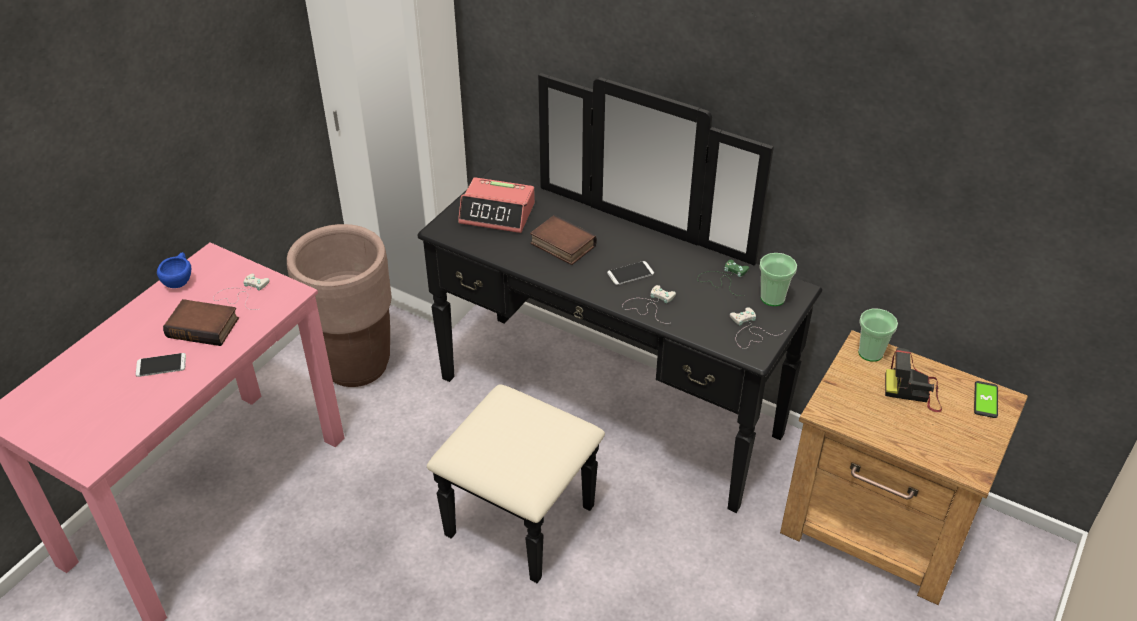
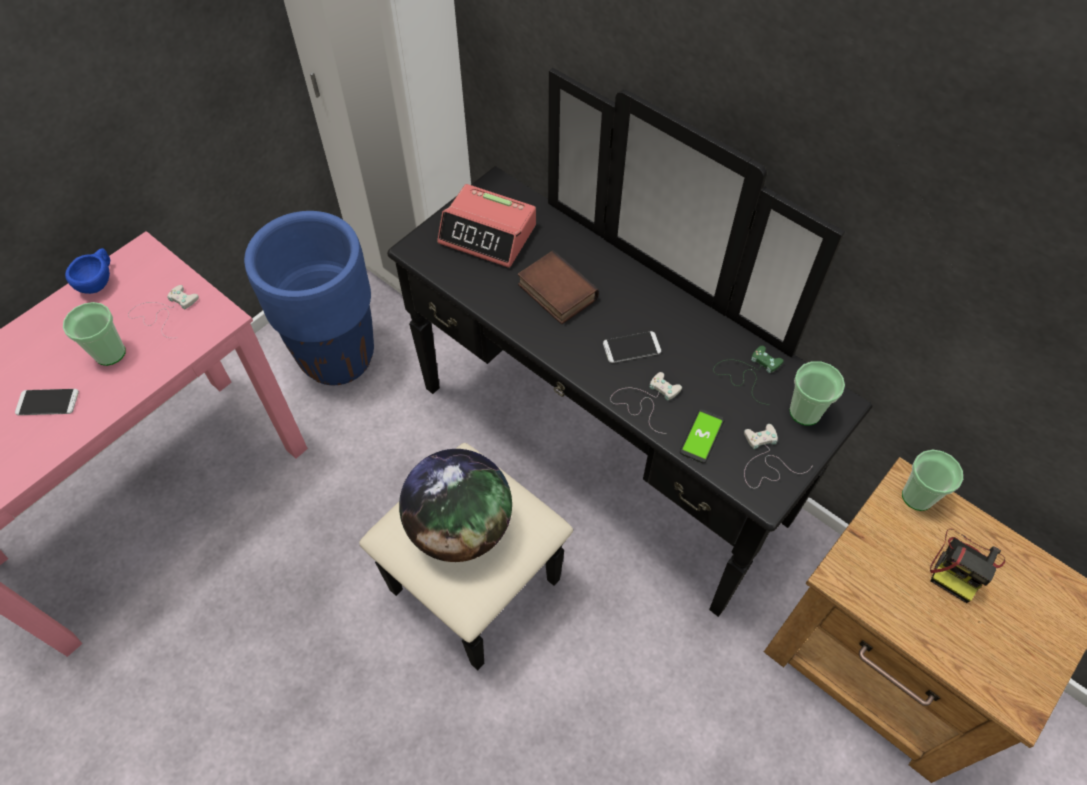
camera: 10 degrees right, 15 degrees up
book [163,299,239,346] -> cup [63,302,126,366]
brown planter [287,224,391,387] -> blue planter [244,211,374,385]
camera [885,348,942,412] -> camera turned 75 degrees counterclockwise [930,529,1005,603]
phone [974,381,998,418] -> phone moved to [680,409,724,463]
none -> globe [399,449,512,562]

